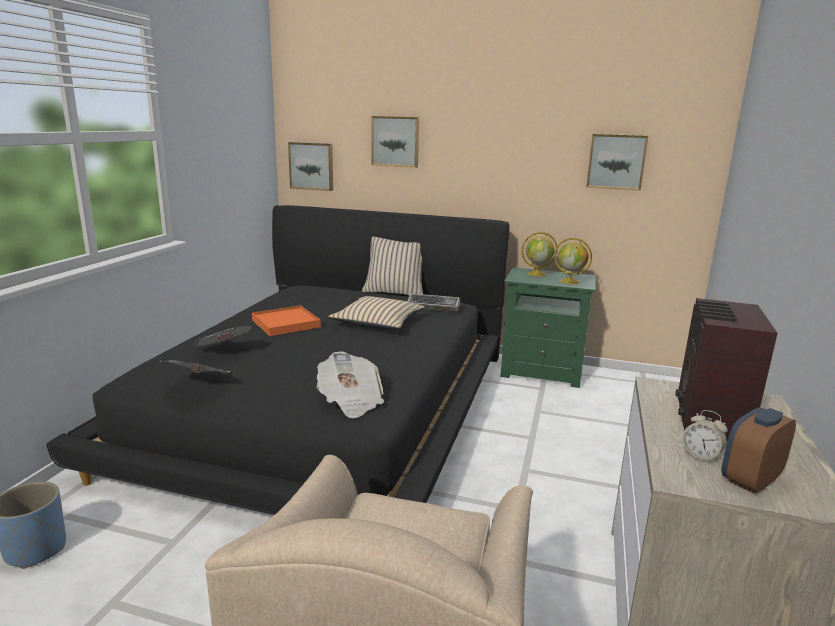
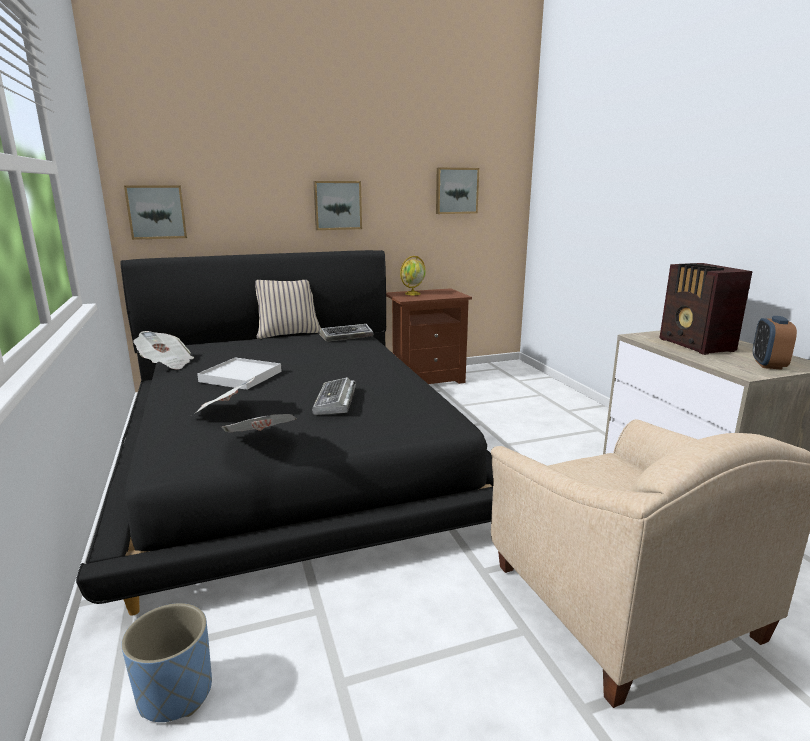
camera: 35 degrees left, 0 degrees up
orange tray [252,305,321,336] -> white tray [197,357,282,390]
newspaper [317,352,384,419] -> newspaper moved to [133,331,194,370]
beige pillow [328,296,425,330] -> none
picture [371,116,419,168] -> picture moved to [313,181,362,230]
green nightstand [501,267,596,388] -> brown nightstand [386,288,472,384]
globe [554,238,592,284] -> none
alarm clock [682,410,728,464] -> none
none -> keyboard [312,377,356,415]

